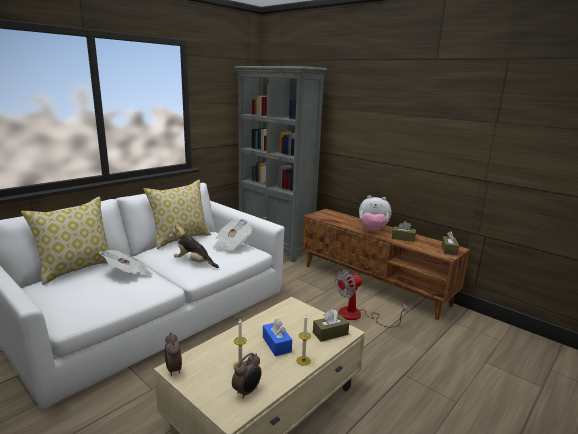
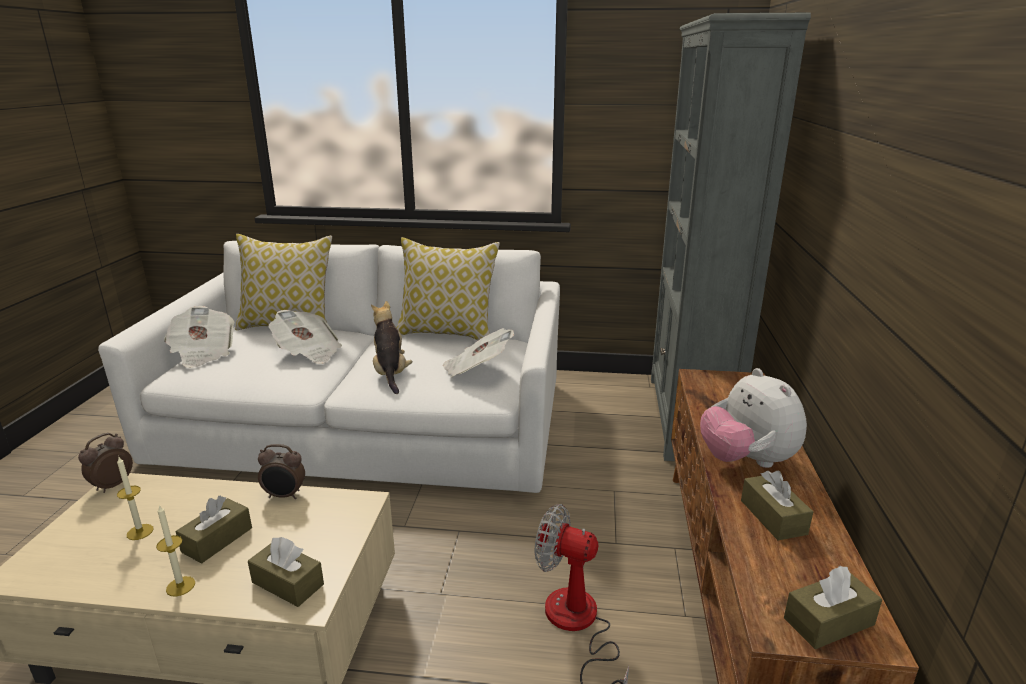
camera: 55 degrees right, 5 degrees up
alarm clock [232,353,261,399] -> alarm clock moved to [258,444,305,499]
blue tissue box [263,318,292,356] -> brown tissue box [176,496,252,563]
none -> newspaper [164,306,235,368]

